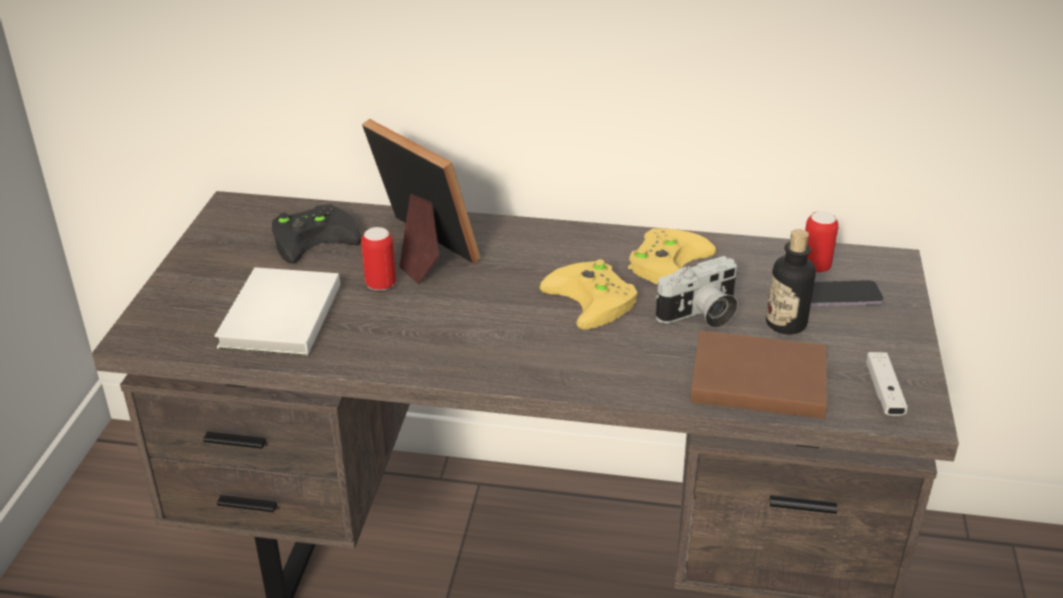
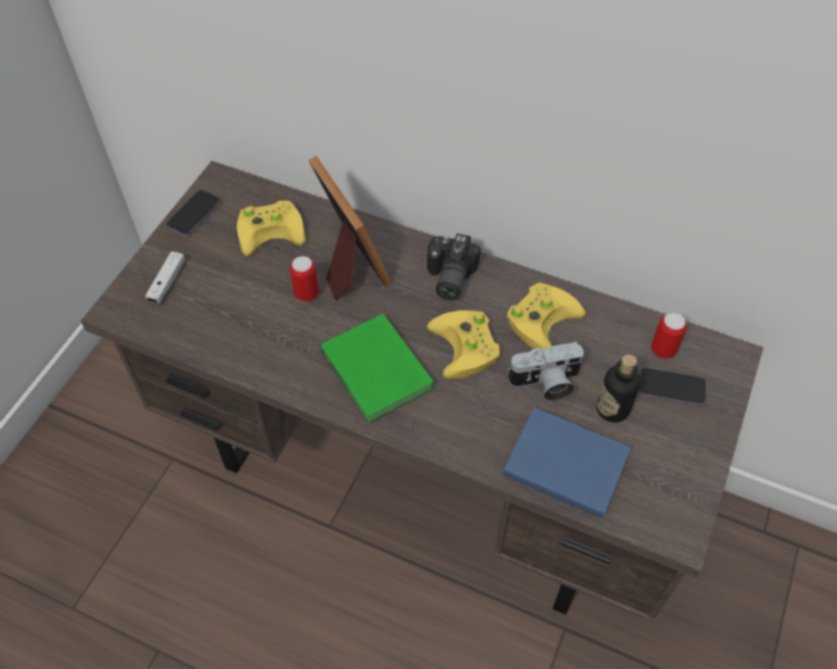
camera: 15 degrees right, 20 degrees up
white book [215,267,340,356] -> none
black game controller [272,204,361,264] -> yellow game controller [237,201,306,256]
brown book [690,330,827,419] -> blue book [503,407,631,519]
white game controller [866,352,908,416] -> white game controller moved to [145,251,185,304]
none -> phone [166,190,221,236]
none -> green book [320,314,434,423]
none -> camera [427,233,481,301]

